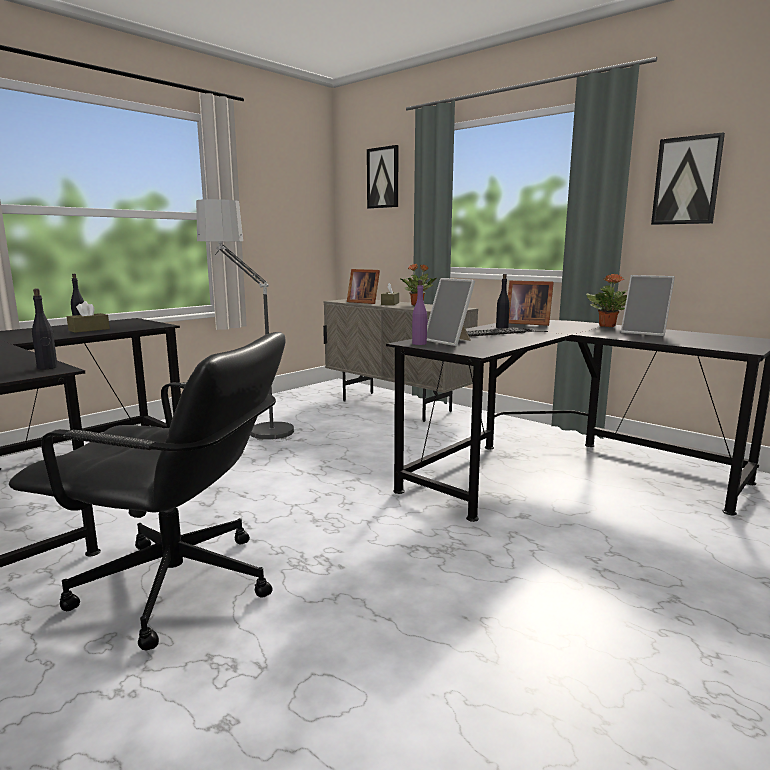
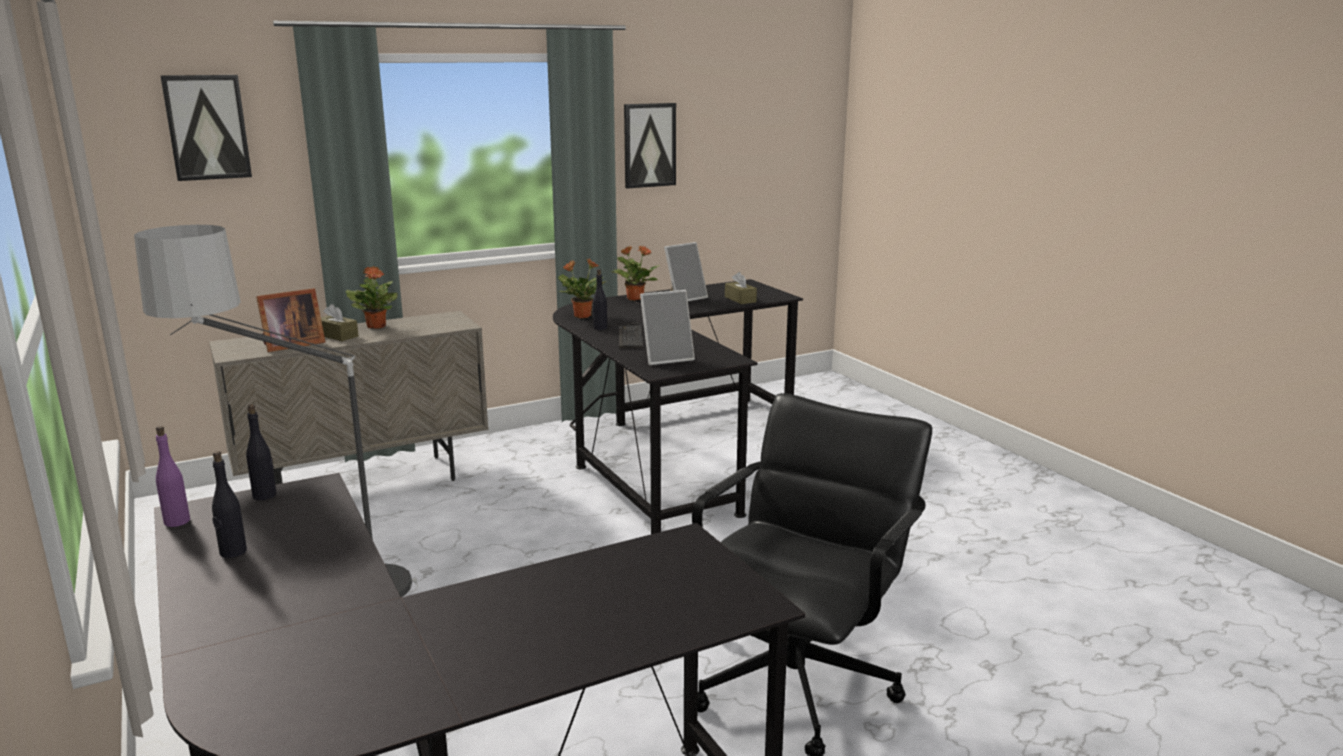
camera: 70 degrees left, 5 degrees up
black bottle [32,289,58,369] -> black bottle moved to [246,404,277,500]
brown tissue box [67,301,110,333] -> brown tissue box moved to [725,272,757,304]
purple bottle [412,280,428,345] -> purple bottle moved to [156,426,190,527]
picture frame [508,281,554,326] -> potted plant [558,259,606,318]

